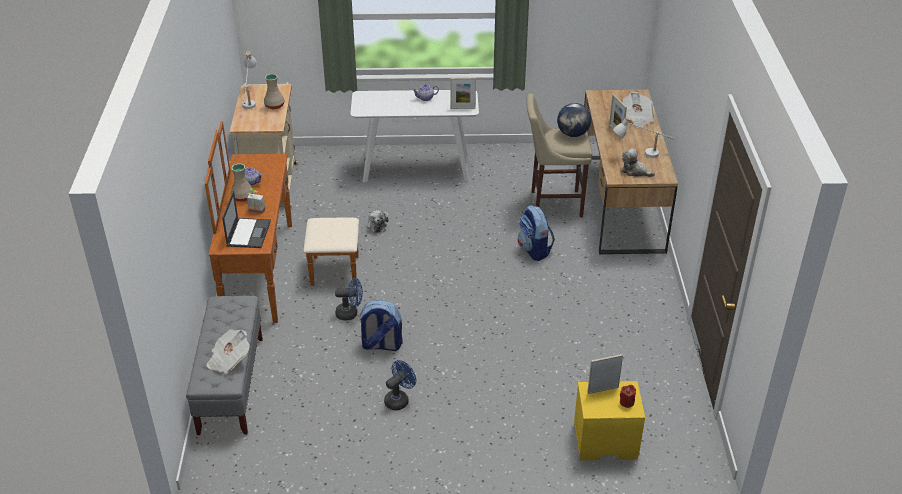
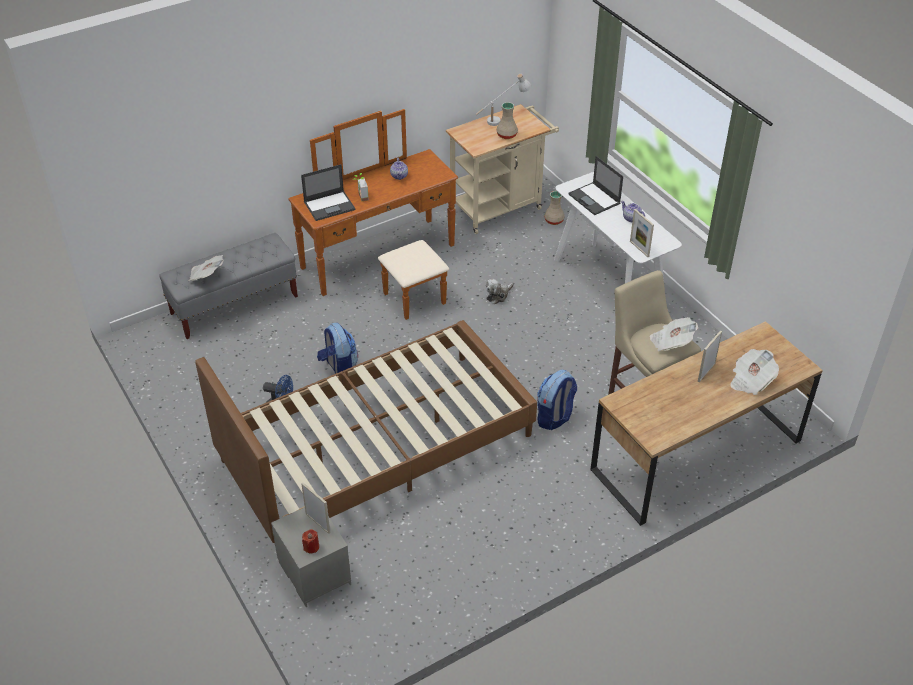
camera: 60 degrees right, 5 degrees up
beige vase [231,164,253,202] -> beige vase moved to [544,191,565,225]
blue fan [335,278,363,320] -> none
globe [557,103,591,137] -> newspaper [650,317,698,351]
yellow nightstand [574,381,645,461] -> grey nightstand [271,507,351,607]
white table lamp [613,117,675,158] -> none
plush toy [621,148,655,177] -> none
none -> brown bed [195,320,537,548]
none -> laptop [568,156,623,215]

